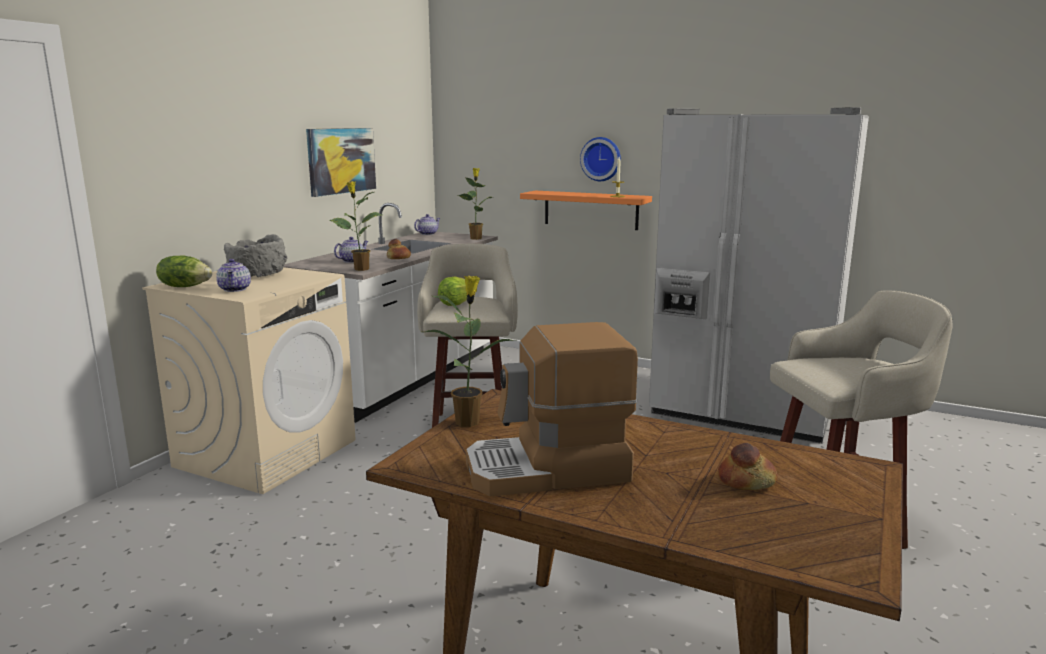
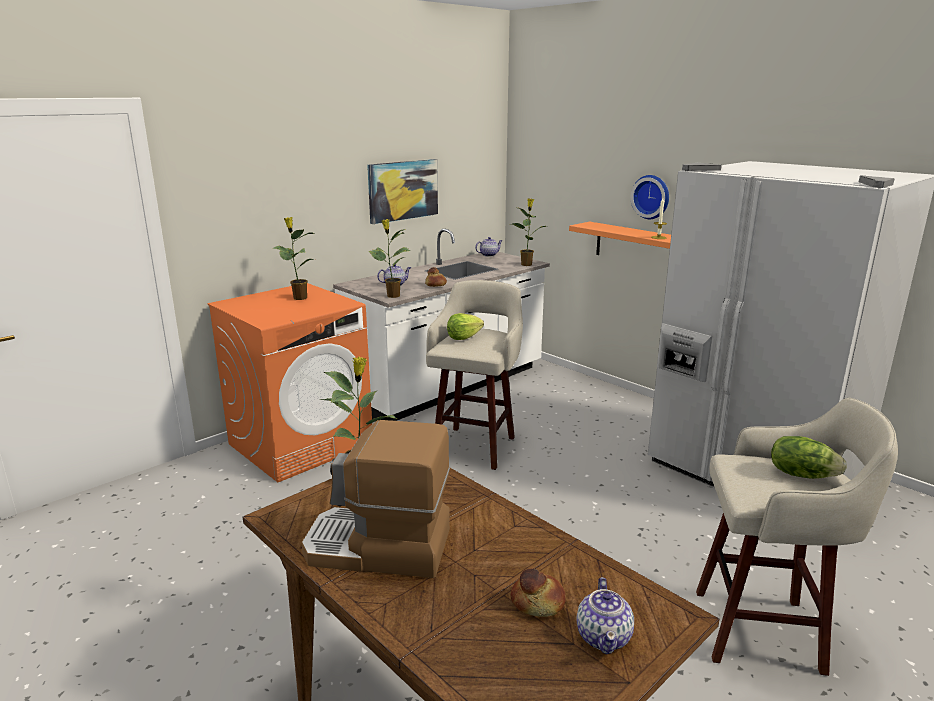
camera: 20 degrees right, 5 degrees up
beige washing machine [142,267,356,494] -> orange washing machine [207,283,372,482]
lettuce [156,255,212,287] -> lettuce moved to [771,436,847,479]
teapot [216,259,251,292] -> teapot moved to [577,577,634,654]
grey bowl [224,234,287,277] -> potted plant [273,217,314,300]

